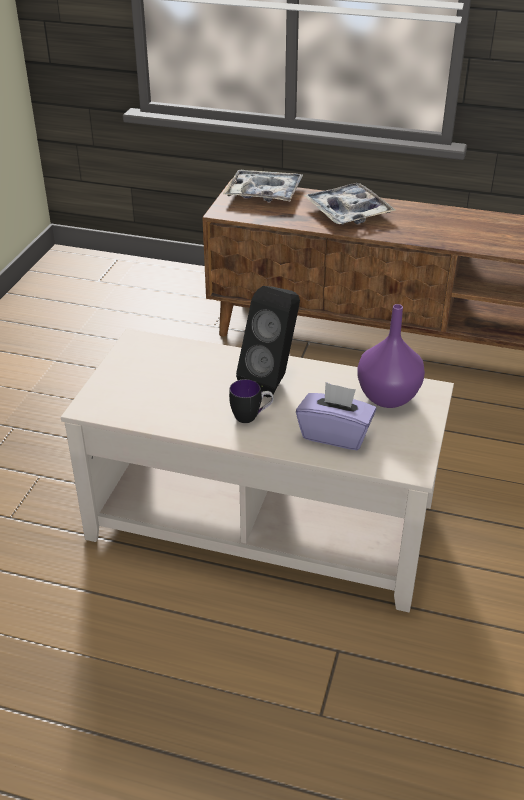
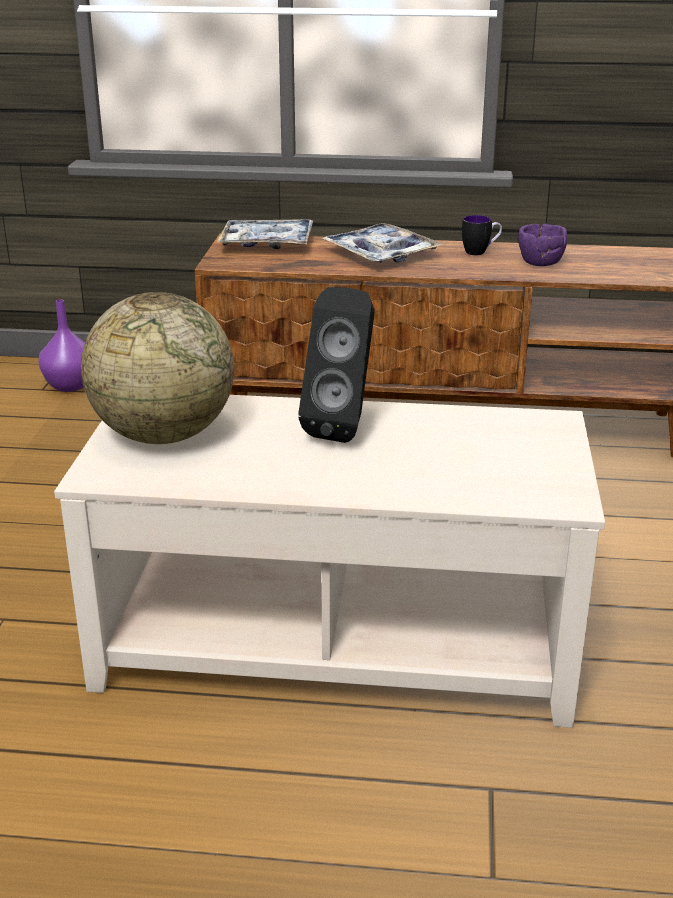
camera: 10 degrees left, 10 degrees down
mug [229,379,274,423] -> mug moved to [462,215,502,255]
purple tissue box [296,382,376,450] -> none
purple vase [357,304,425,408] -> purple vase moved to [38,300,85,392]
none -> globe [81,292,234,444]
none -> purple bowl [518,224,567,266]

